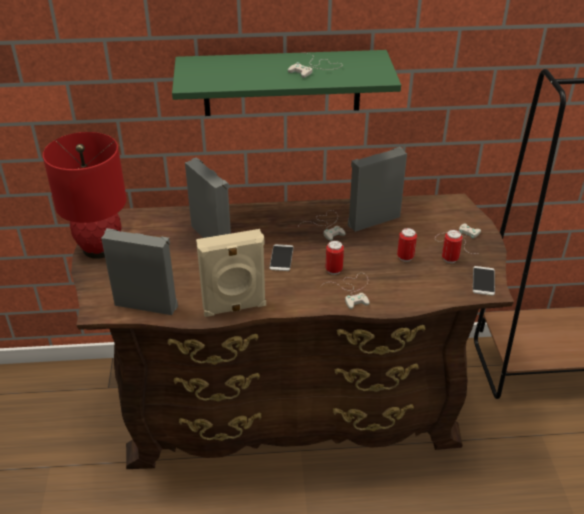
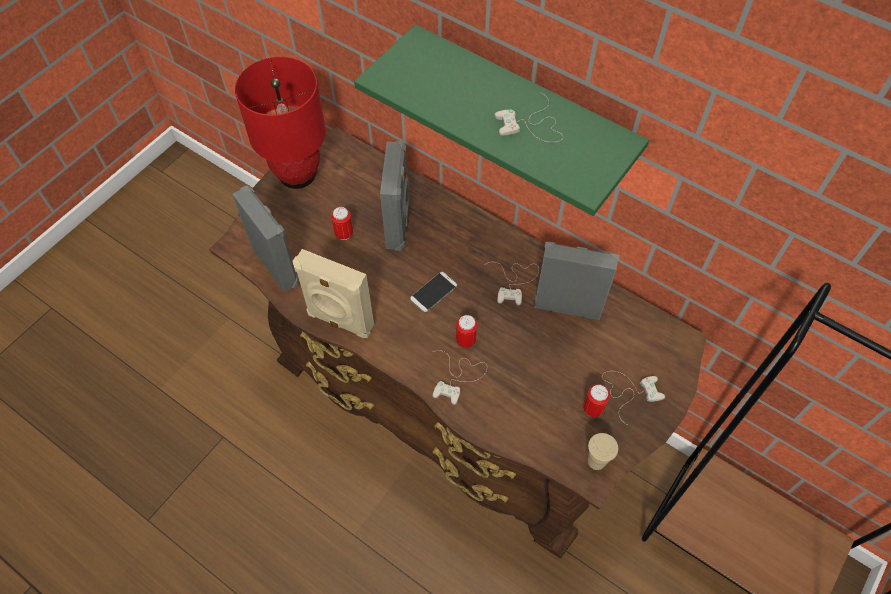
camera: 40 degrees right, 20 degrees up
can [397,228,417,262] -> can moved to [331,207,353,240]
phone [473,266,495,296] -> beige cup [588,433,618,470]

